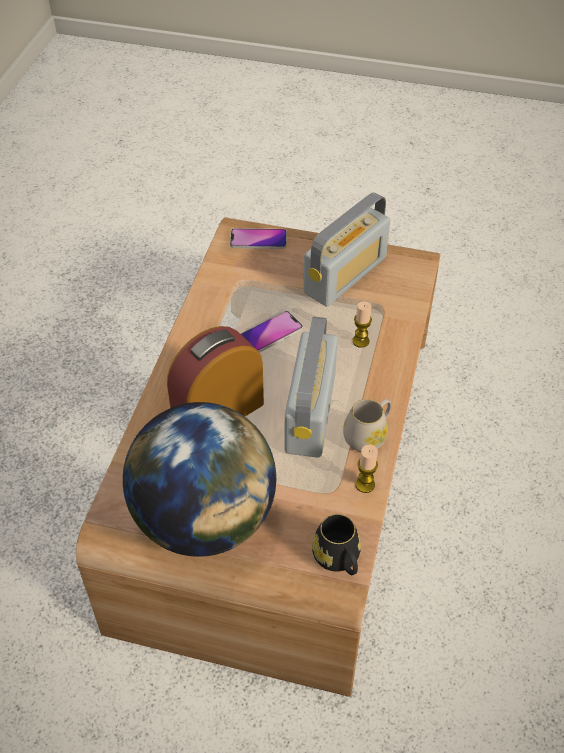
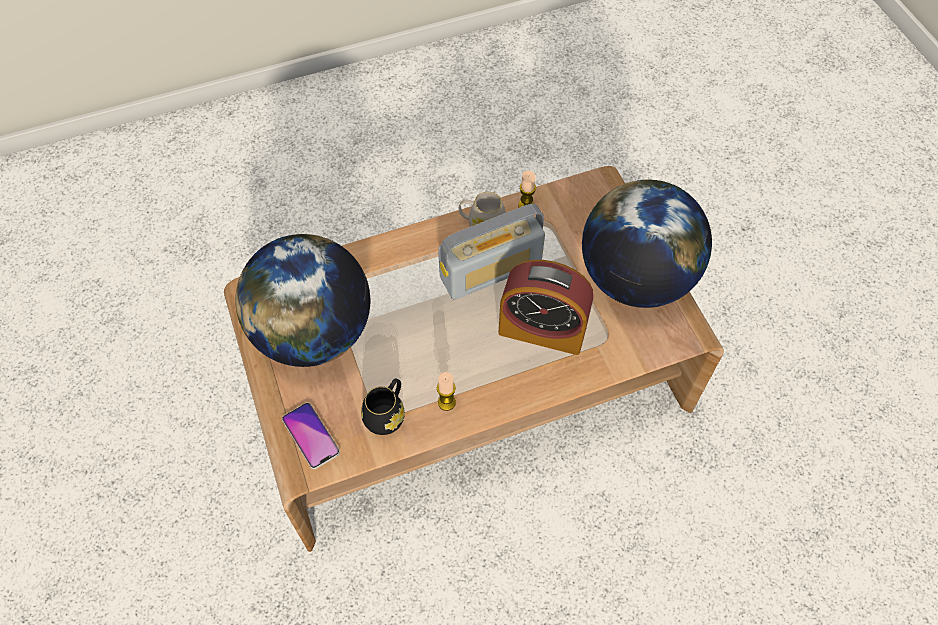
camera: 125 degrees left, 10 degrees up
phone [241,311,303,353] -> none
radio [303,192,390,306] -> globe [235,234,370,367]
black mug [312,514,361,575] -> black mug moved to [361,379,405,435]
candle [352,301,372,348] -> candle moved to [437,372,456,411]

